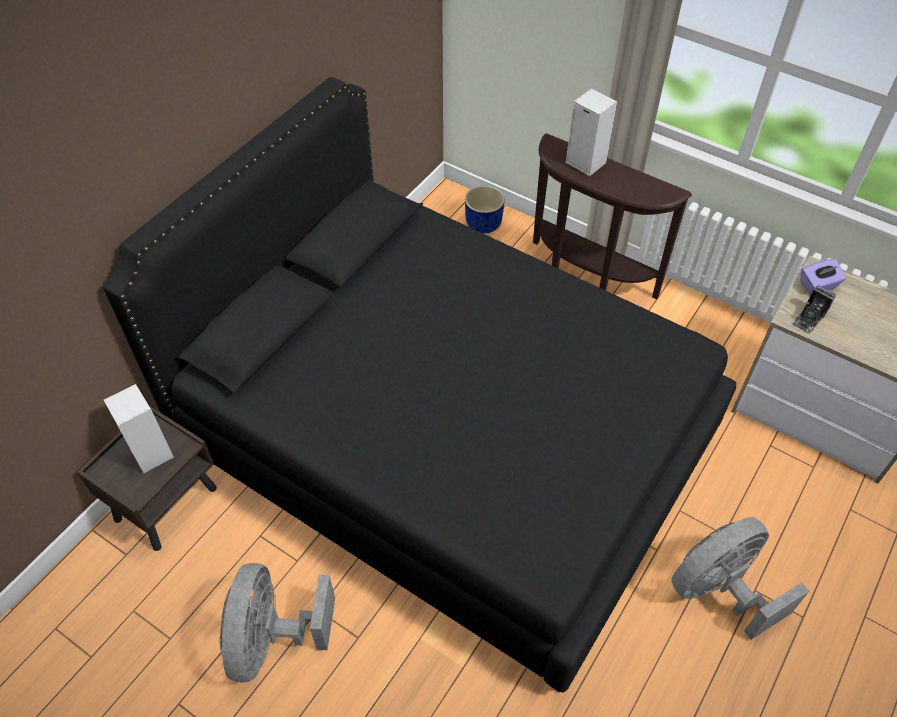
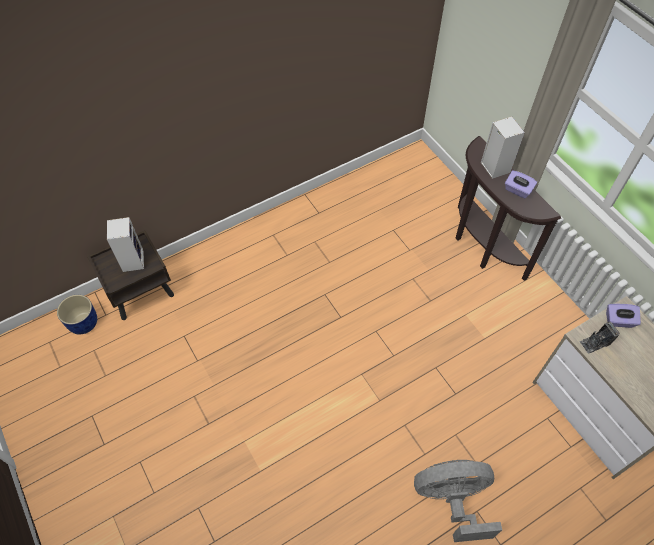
camera: 25 degrees right, 5 degrees up
black bed [103,77,736,693] -> none
grey fan [220,563,335,683] -> none
blue planter [465,185,505,234] -> blue planter moved to [57,295,97,335]
none -> purple tissue box [505,170,537,198]

